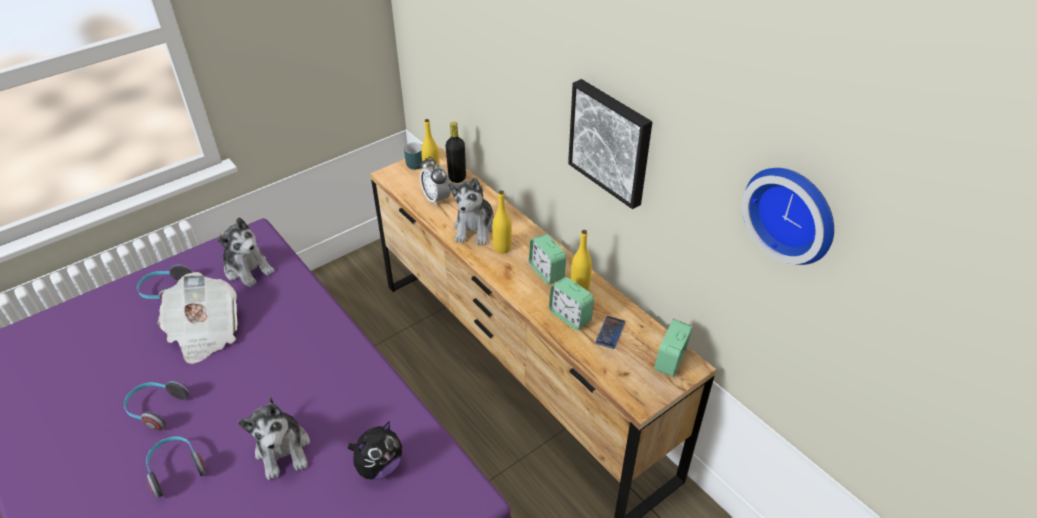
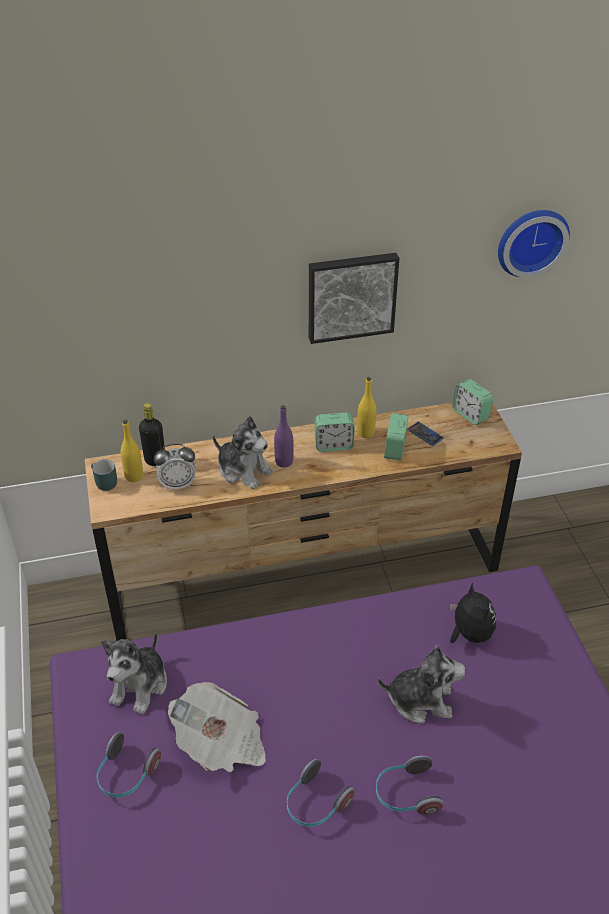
camera: 65 degrees left, 0 degrees up
plush toy [218,217,275,288] -> plush toy turned 135 degrees clockwise [101,632,167,715]
yellow bottle [492,190,512,254] -> purple bottle [274,405,294,467]
alarm clock [549,277,594,330] -> alarm clock turned 120 degrees clockwise [384,413,409,461]

